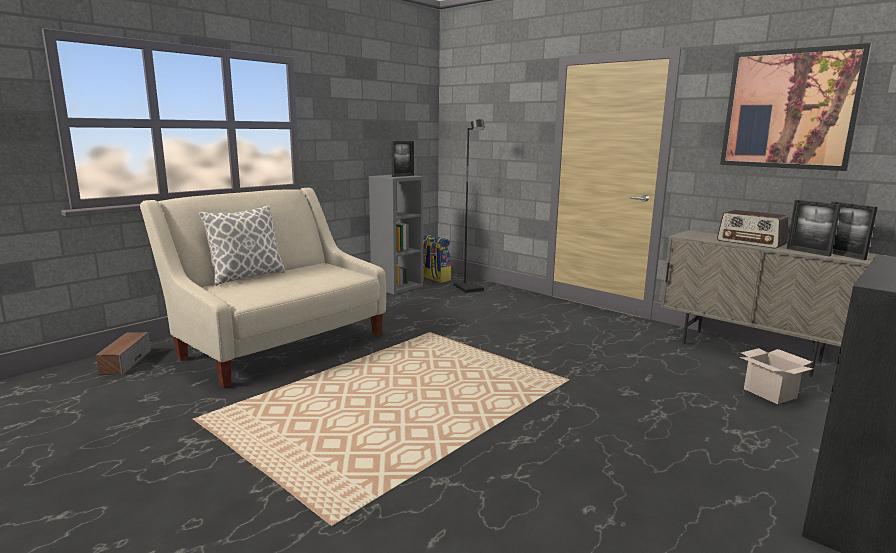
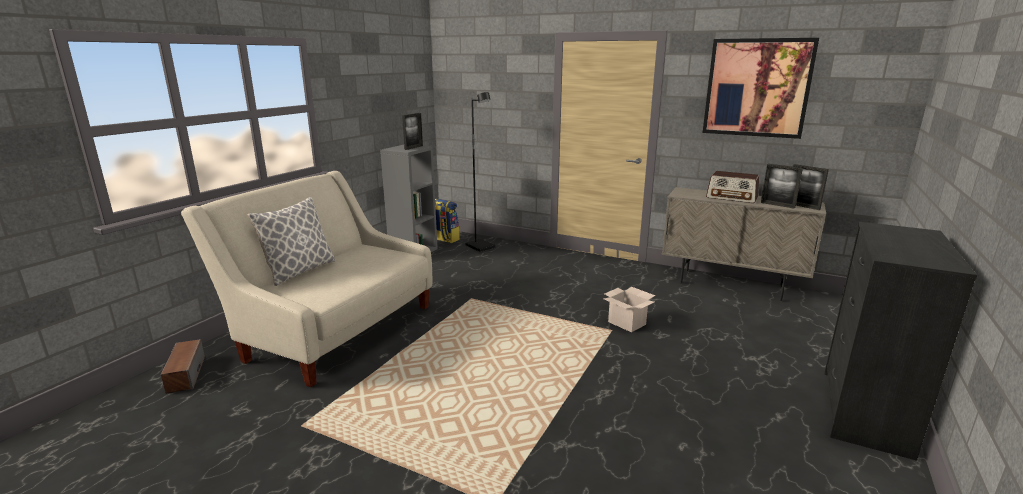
camera: 15 degrees left, 5 degrees up
cardboard box [740,348,813,404] -> cardboard box moved to [604,287,655,332]

